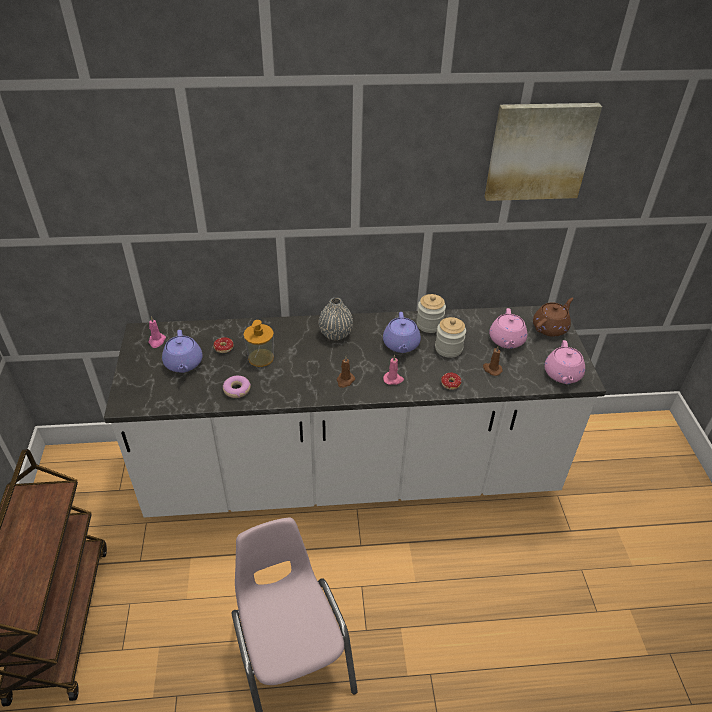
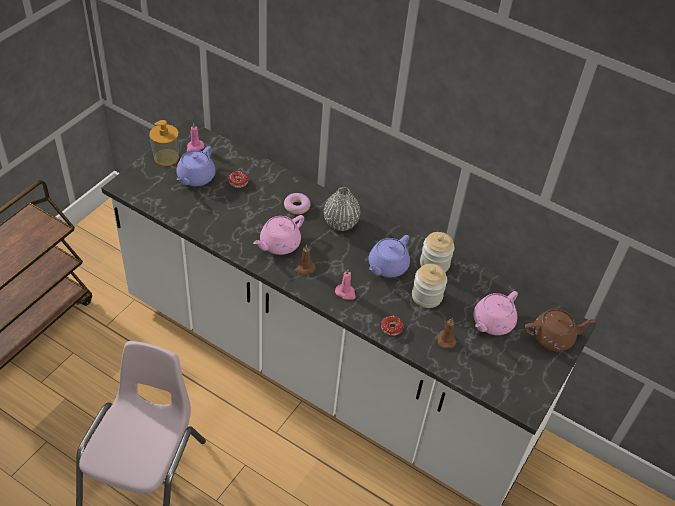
camera: 35 degrees right, 5 degrees up
donut [223,376,251,398] -> donut moved to [284,193,310,214]
soap dispenser [244,320,274,367] -> soap dispenser moved to [149,120,179,166]
picture [484,103,602,201] -> none
pink teapot [544,340,585,384] -> pink teapot moved to [253,215,304,255]

